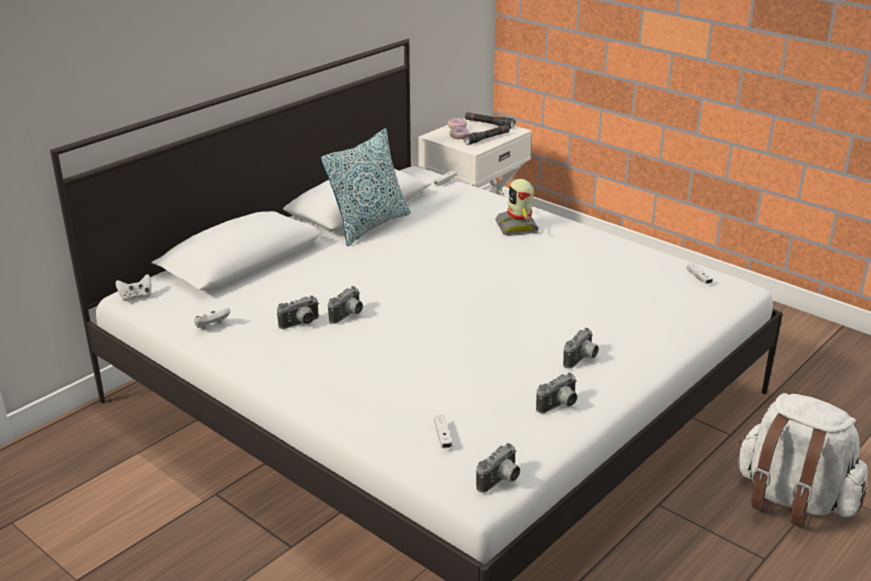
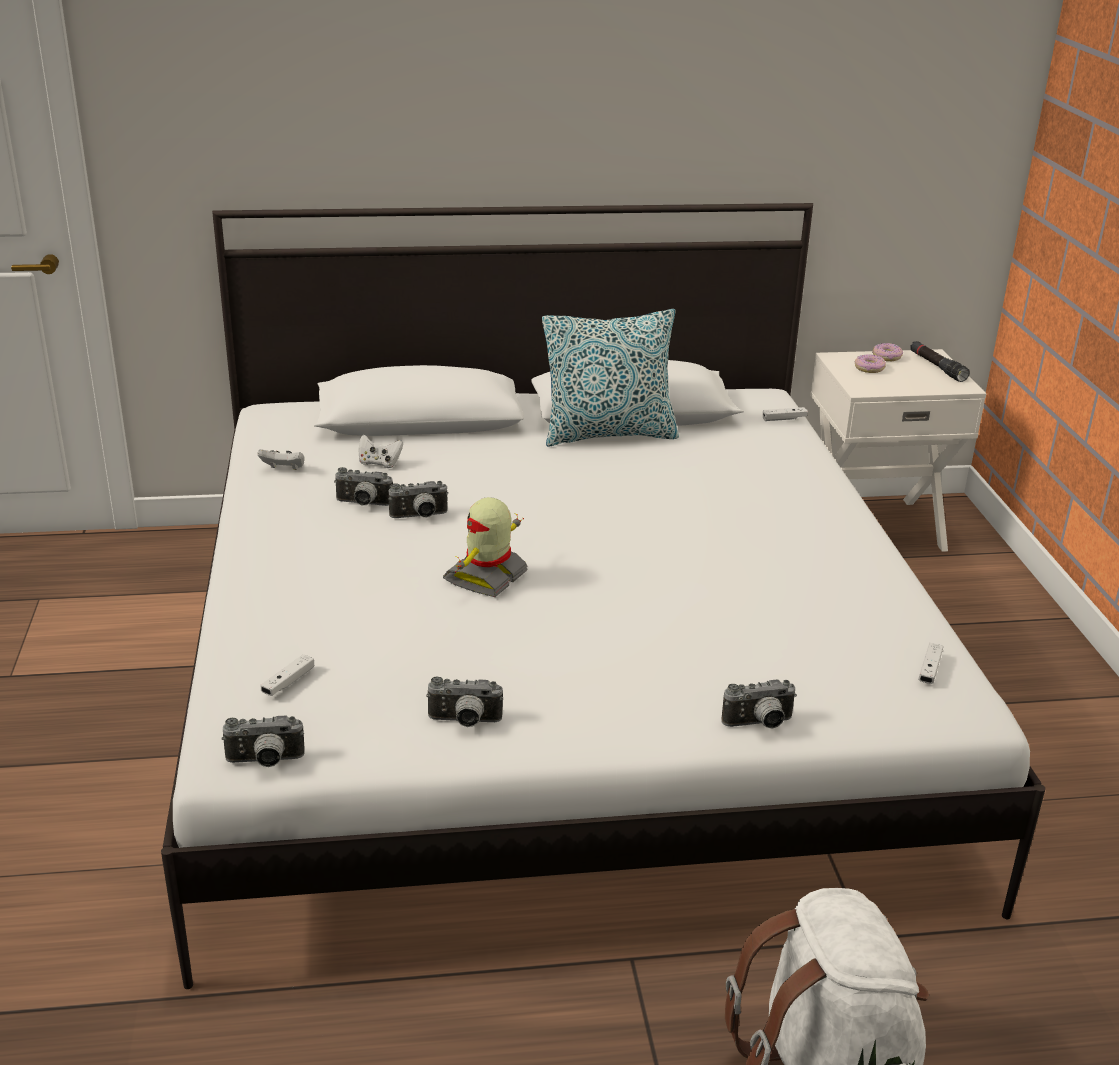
camera: 40 degrees right, 0 degrees up
white game controller [116,274,152,301] -> white game controller moved to [358,435,403,468]
black flashlight [463,125,510,145] -> none
toy robot [495,179,539,236] -> toy robot moved to [443,497,528,597]
camera [563,328,599,369] -> camera moved to [721,679,797,729]

